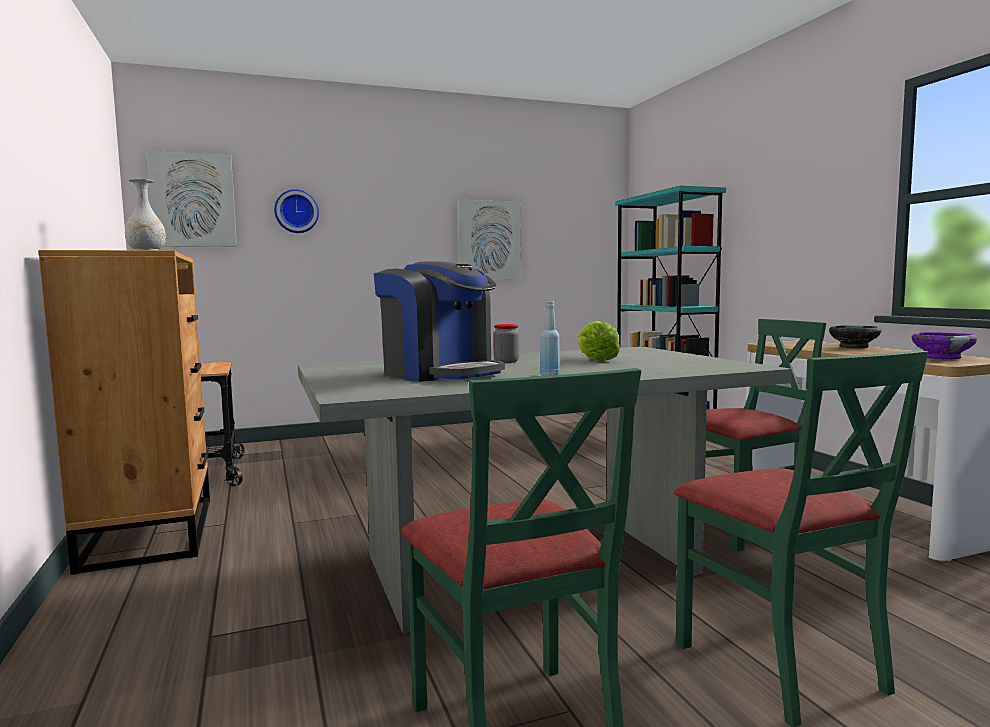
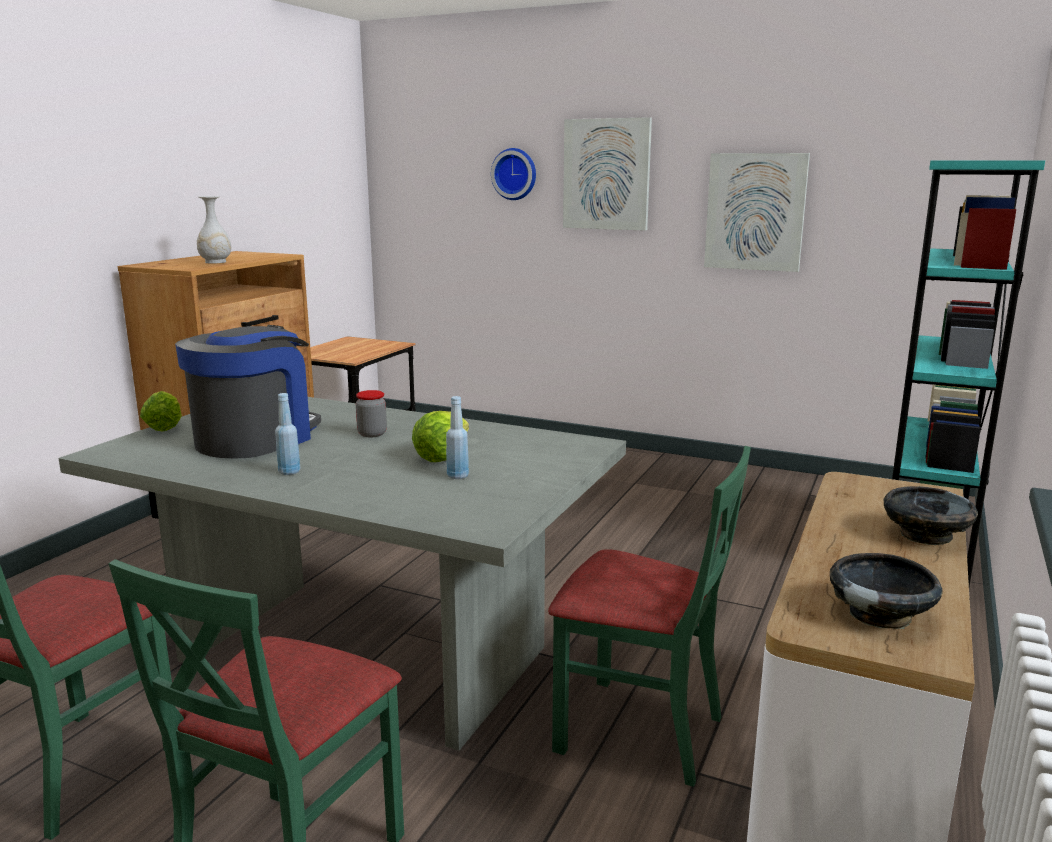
camera: 45 degrees right, 10 degrees up
picture [146,151,237,247] -> picture moved to [563,117,652,231]
coffee machine [374,261,505,382] -> coffee machine turned 150 degrees counterclockwise [175,325,321,458]
purple bowl [912,332,977,360] -> black bowl [830,553,942,629]
none -> lettuce [140,391,182,432]
none -> blue bottle [446,396,469,479]

